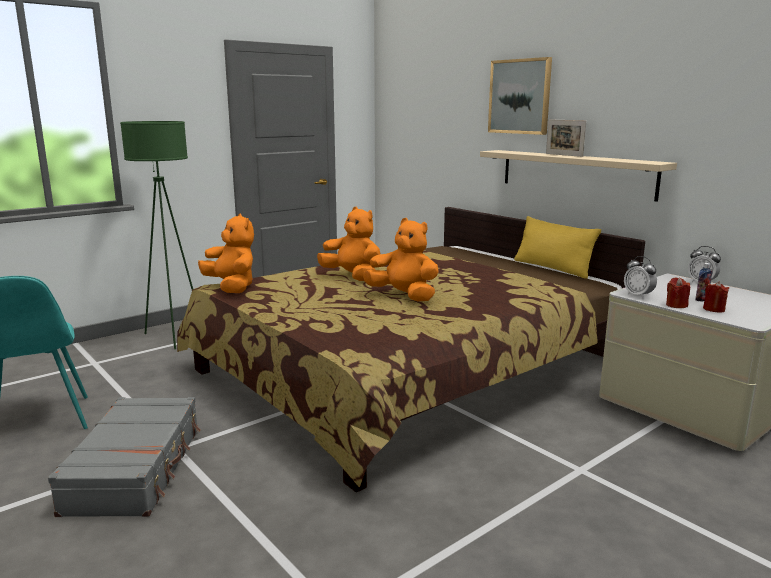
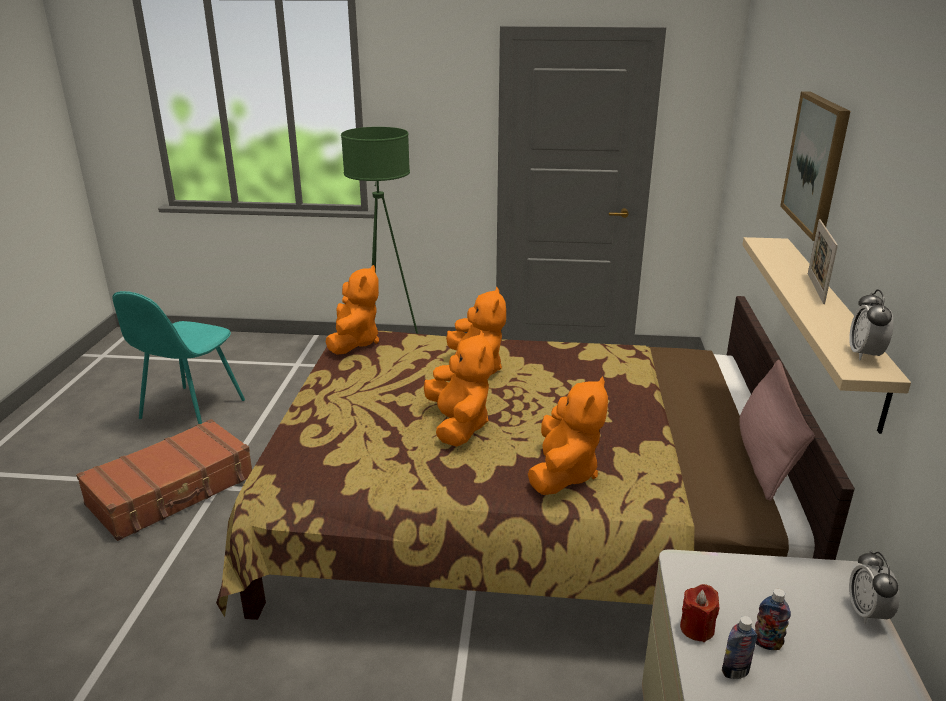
camera: 45 degrees right, 10 degrees up
grey suitcase [48,397,200,517] -> brown suitcase [76,419,252,541]
yellow pillow [514,216,601,279] -> pink pillow [739,360,815,501]
alarm clock [624,256,657,298] -> alarm clock moved to [849,289,894,361]
red candle [703,282,729,313] -> bottle [722,616,757,679]
none -> orange plush toy [528,377,608,495]

